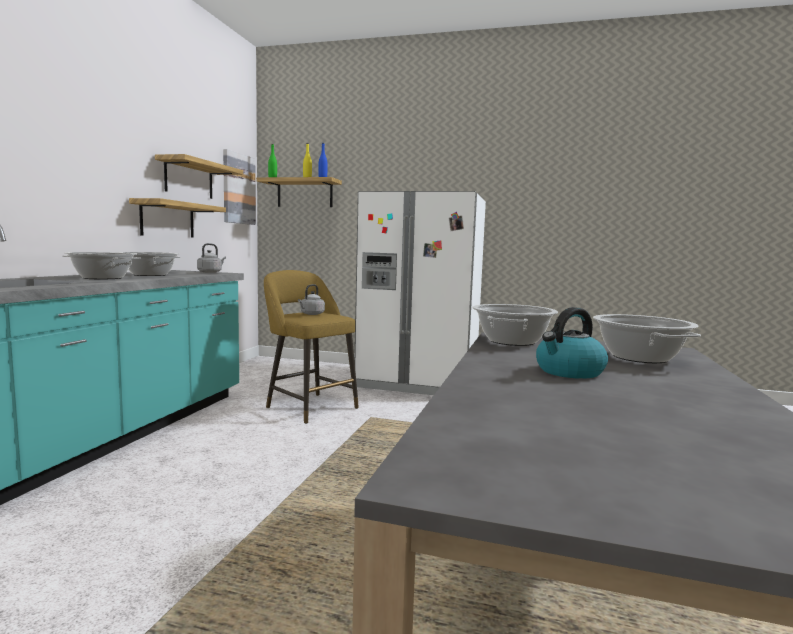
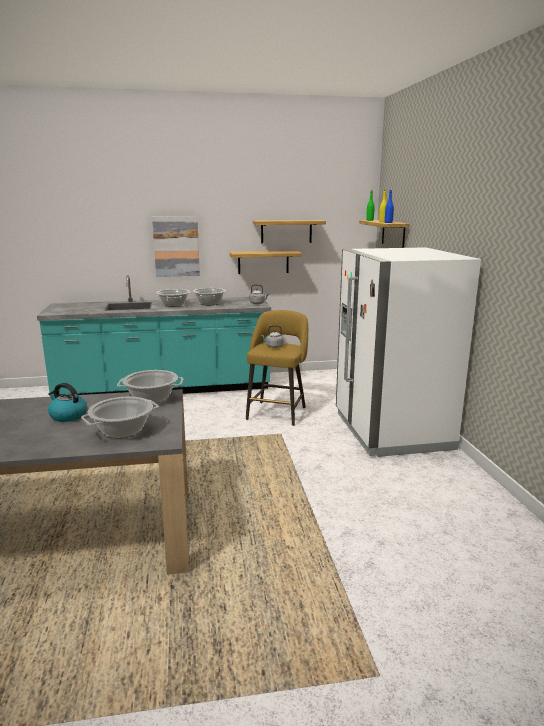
camera: 65 degrees right, 10 degrees up
picture [223,149,256,225] -> picture moved to [152,216,200,277]

